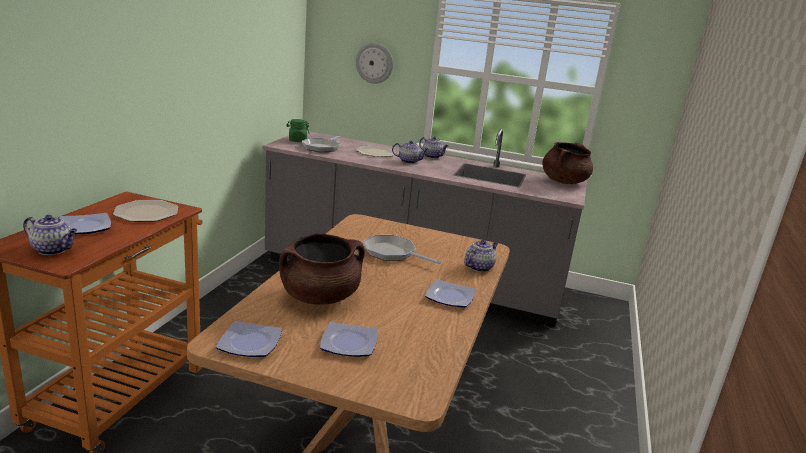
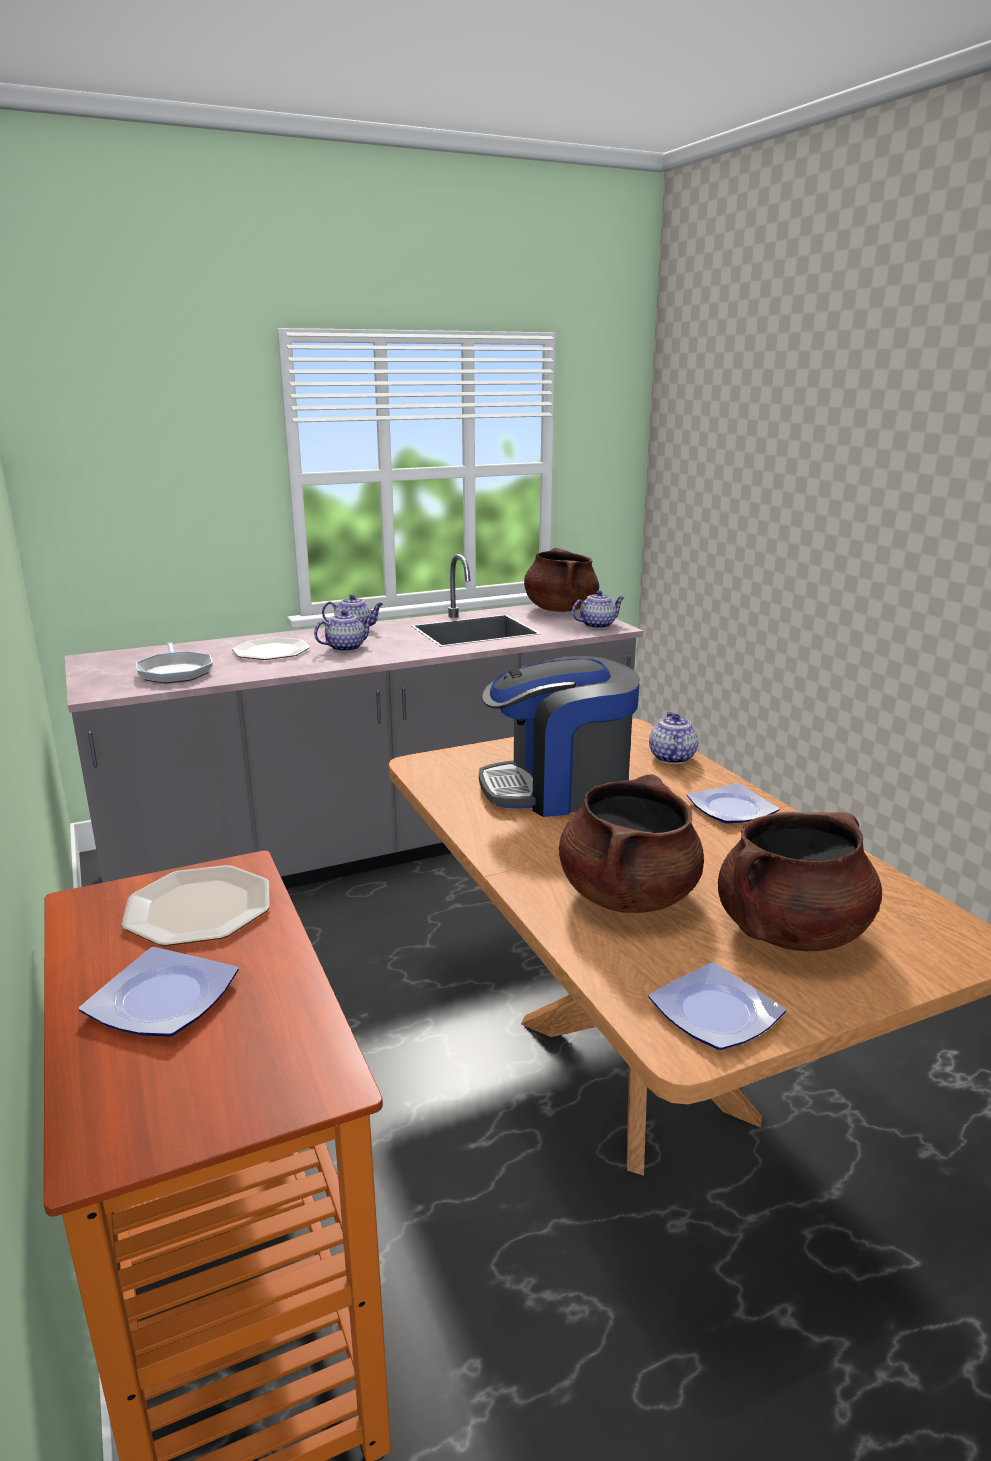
camera: 40 degrees left, 0 degrees up
teapot [23,215,77,255] -> teapot moved to [572,590,624,629]
green jar [286,119,309,142] -> none
plate [320,322,377,357] -> brown cooking pot [718,812,882,951]
wall clock [356,43,393,84] -> none
frying pan [364,235,441,264] -> coffee machine [479,656,640,817]

